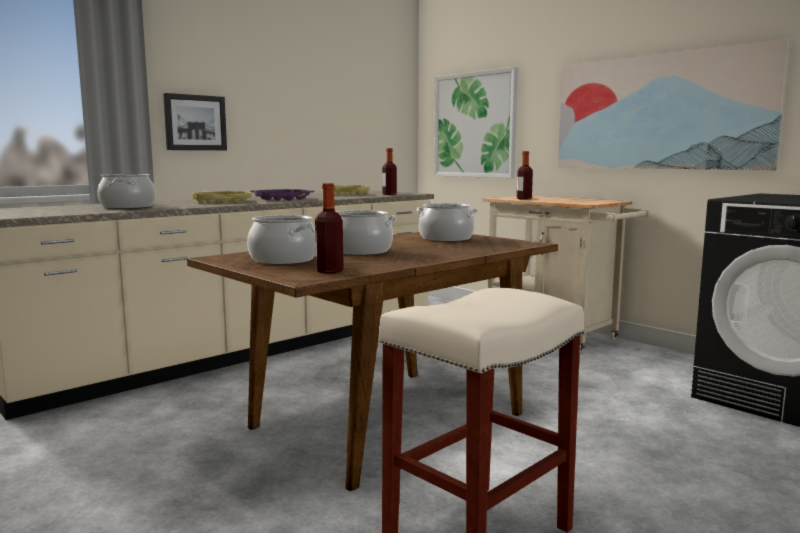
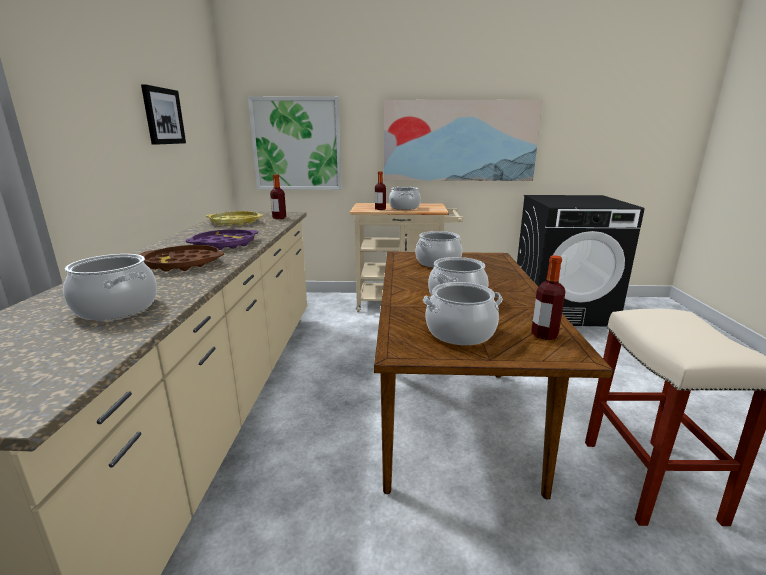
camera: 45 degrees left, 10 degrees up
picture [163,93,227,150] -> picture moved to [141,84,186,145]
yellow tray [192,191,252,203] -> brown tray [140,245,224,272]
none -> cooking pot [389,187,421,210]

